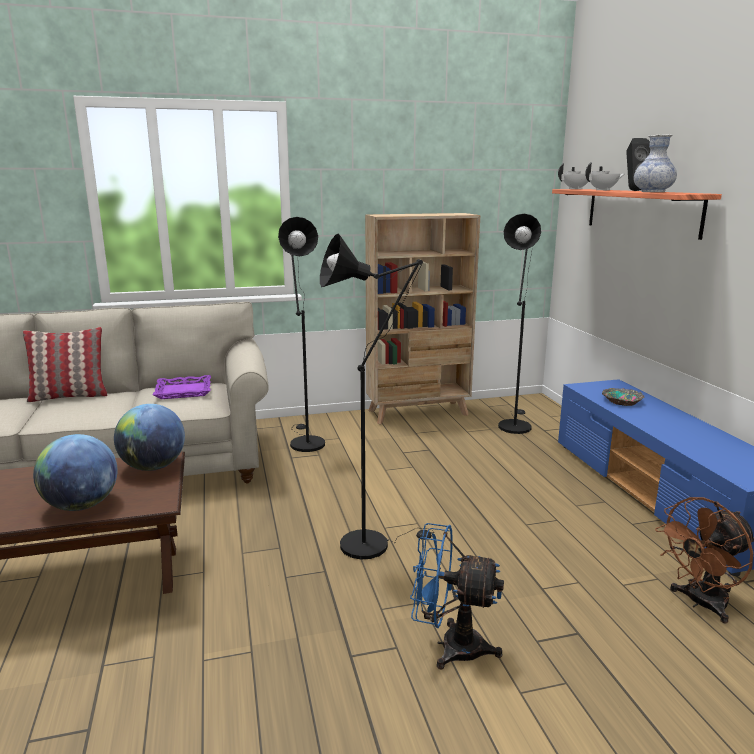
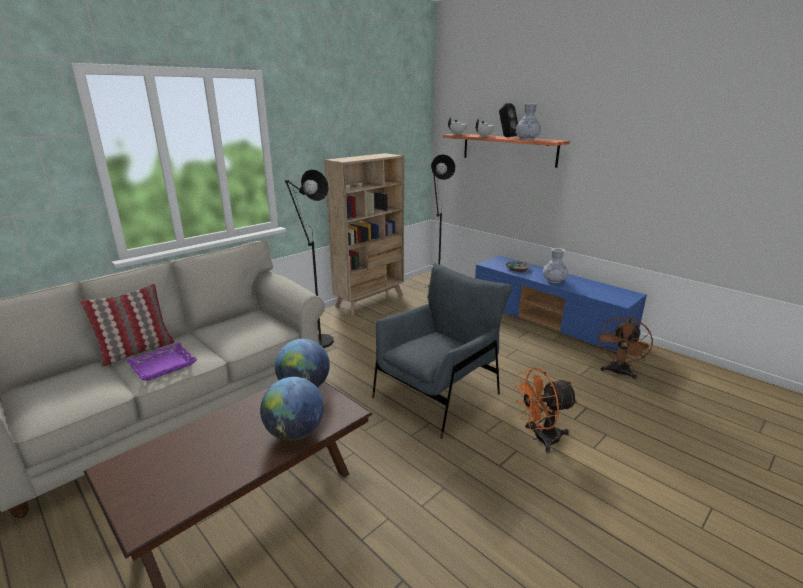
camera: 30 degrees left, 5 degrees up
purple tray [153,375,211,399] -> purple tray moved to [126,343,197,381]
black floor lamp [320,233,434,559] -> grey armchair [372,263,513,439]
blue fan [410,523,504,669] -> orange fan [514,368,578,453]
none -> vase [543,248,568,283]

